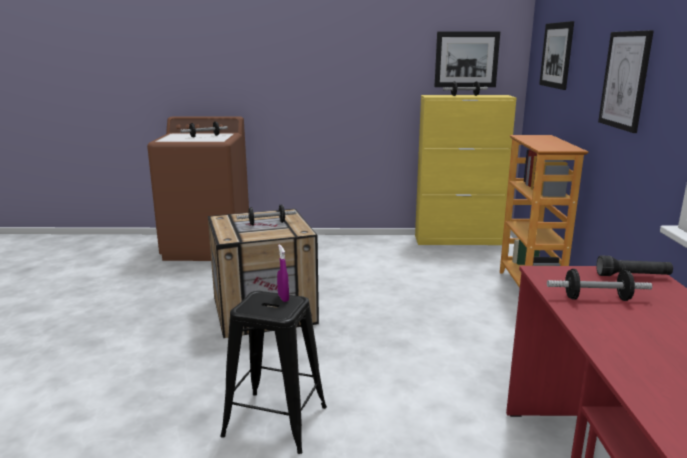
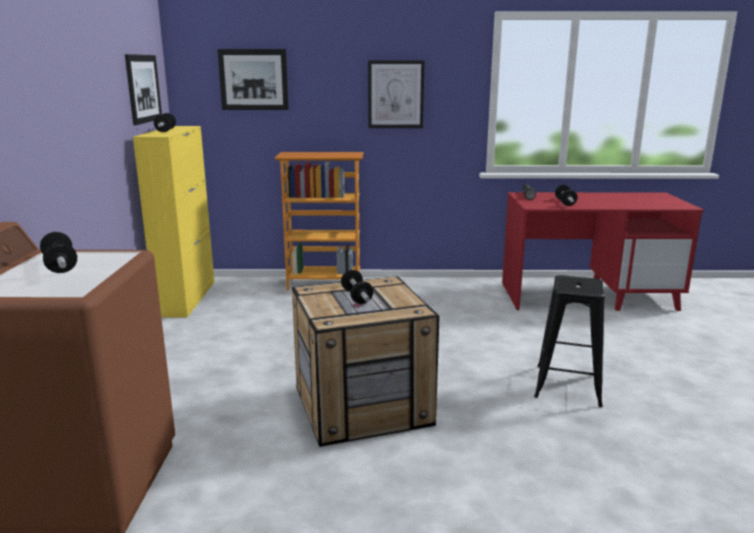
camera: 90 degrees left, 0 degrees up
purple spray bottle [277,244,289,302] -> none

